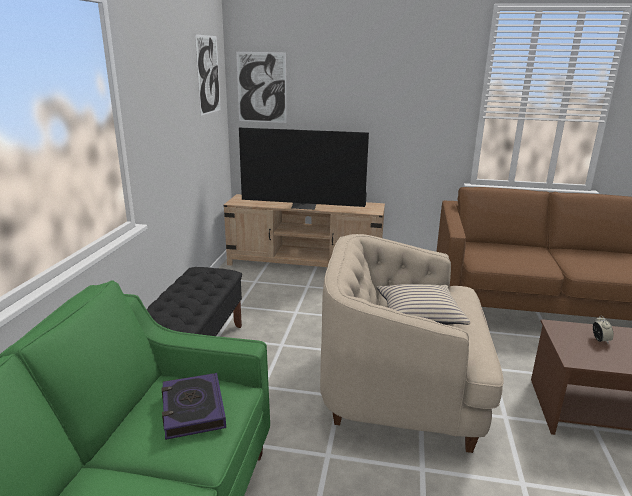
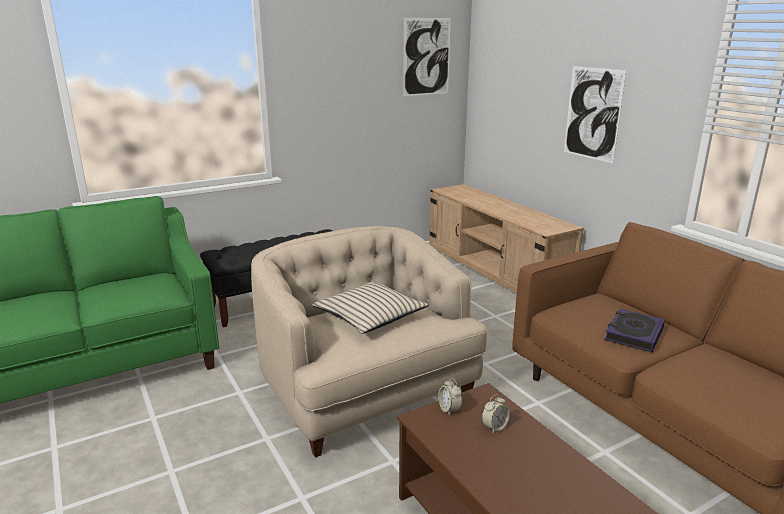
camera: 50 degrees right, 0 degrees up
book [162,373,226,440] -> book moved to [604,309,665,352]
picture [236,52,287,123] -> picture moved to [564,66,626,163]
television [239,128,369,210] -> none
none -> alarm clock [438,378,462,416]

